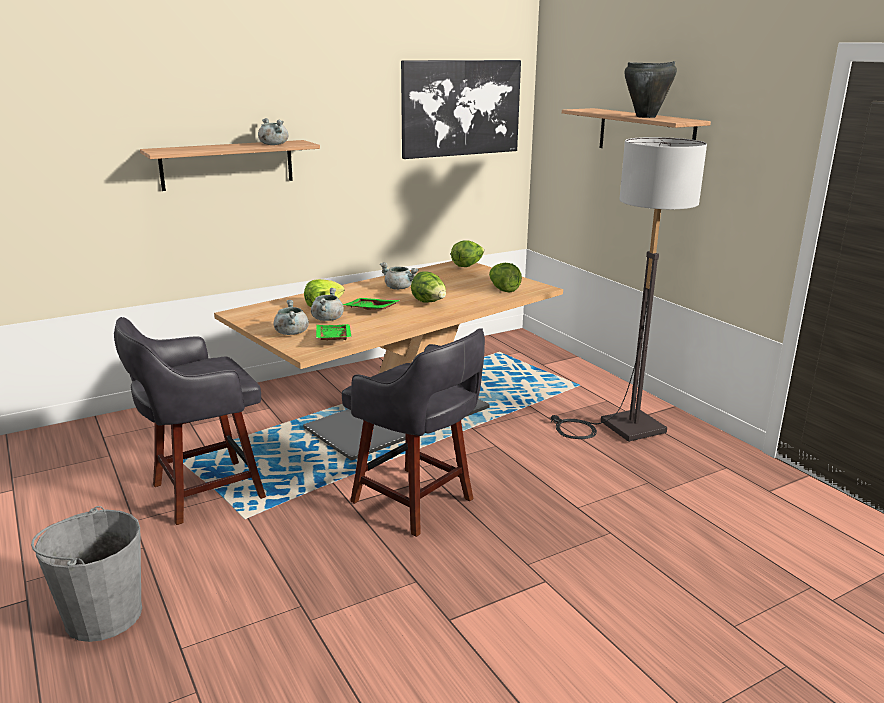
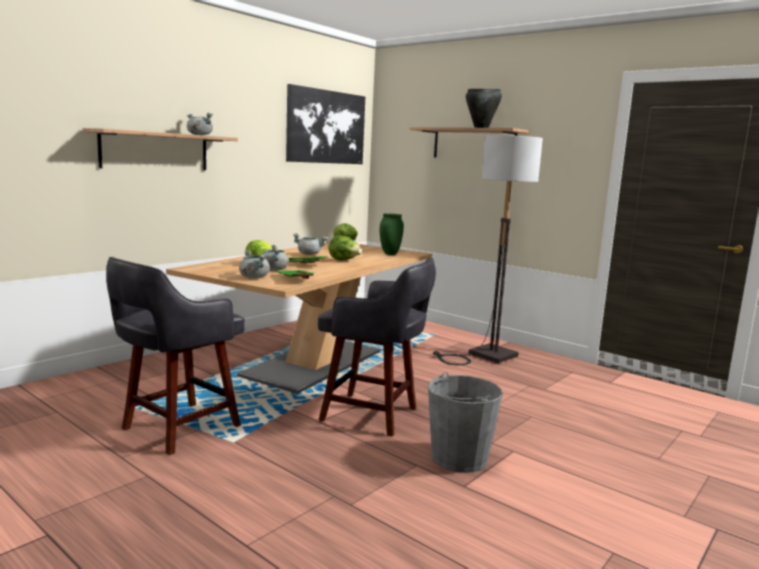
camera: 20 degrees left, 10 degrees down
grey bucket [31,506,142,642] -> grey bucket moved to [428,372,503,473]
lettuce [489,263,522,293] -> green vase [379,213,404,255]

